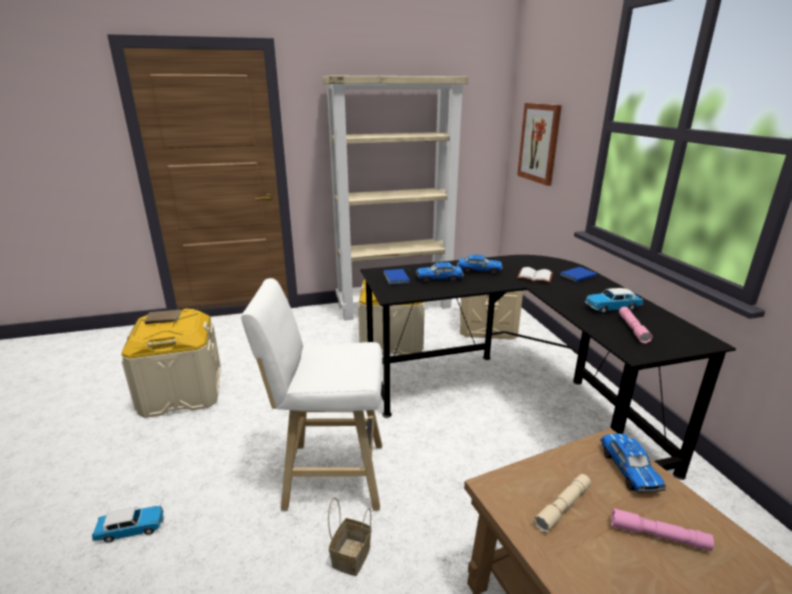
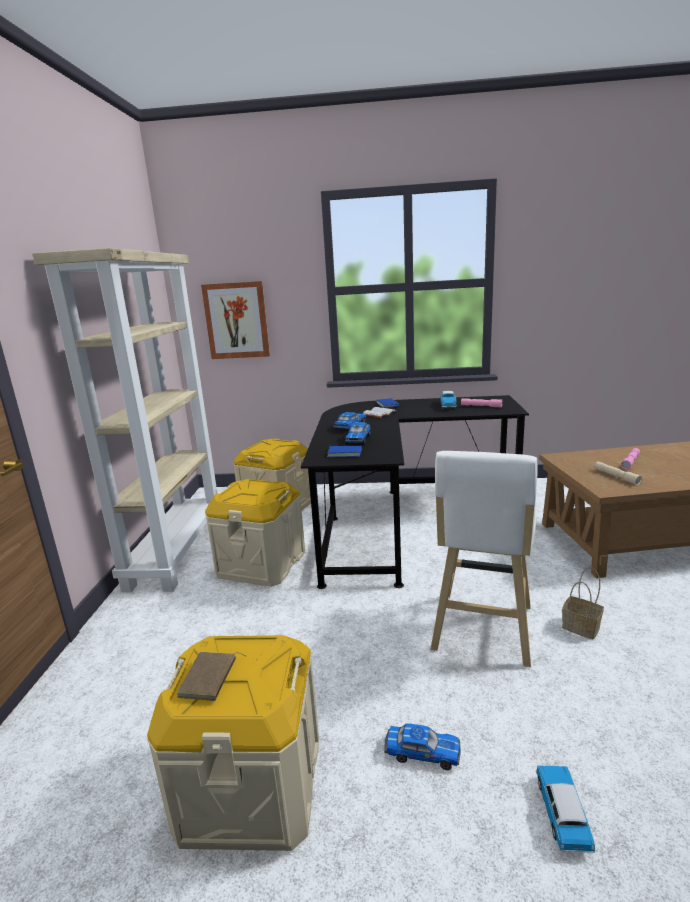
camera: 70 degrees left, 5 degrees down
toy car [600,434,666,492] -> toy car moved to [384,723,461,770]

